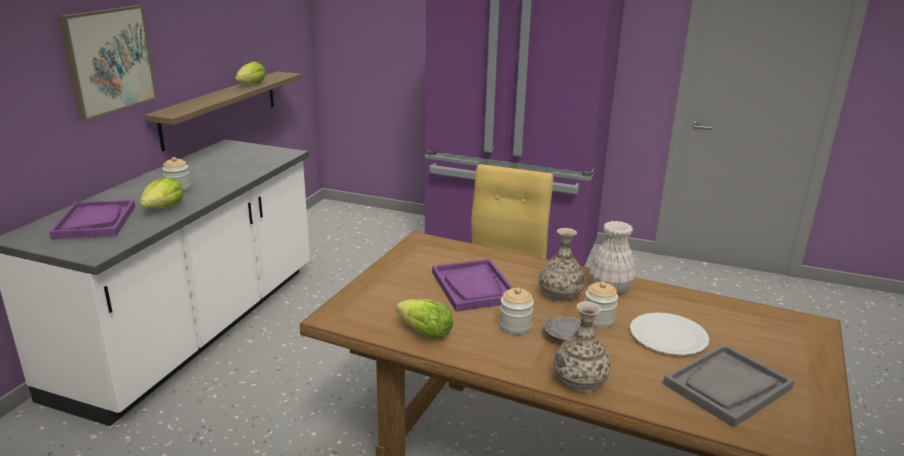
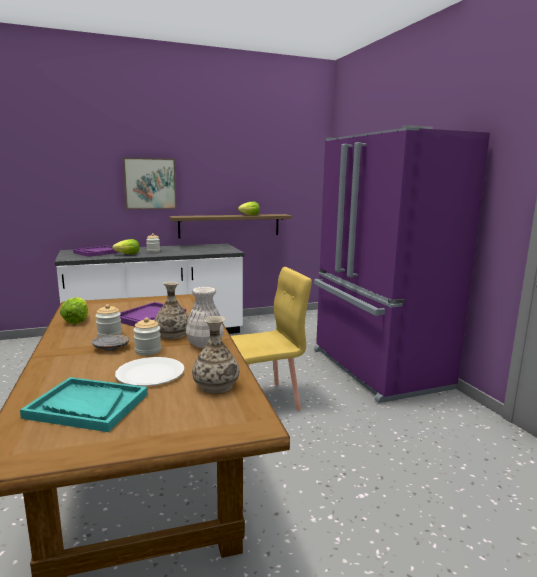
camera: 50 degrees right, 10 degrees down
vase [554,301,611,392] -> vase moved to [192,316,239,394]
grey tray [663,344,794,428] -> turquoise tray [20,377,147,432]

